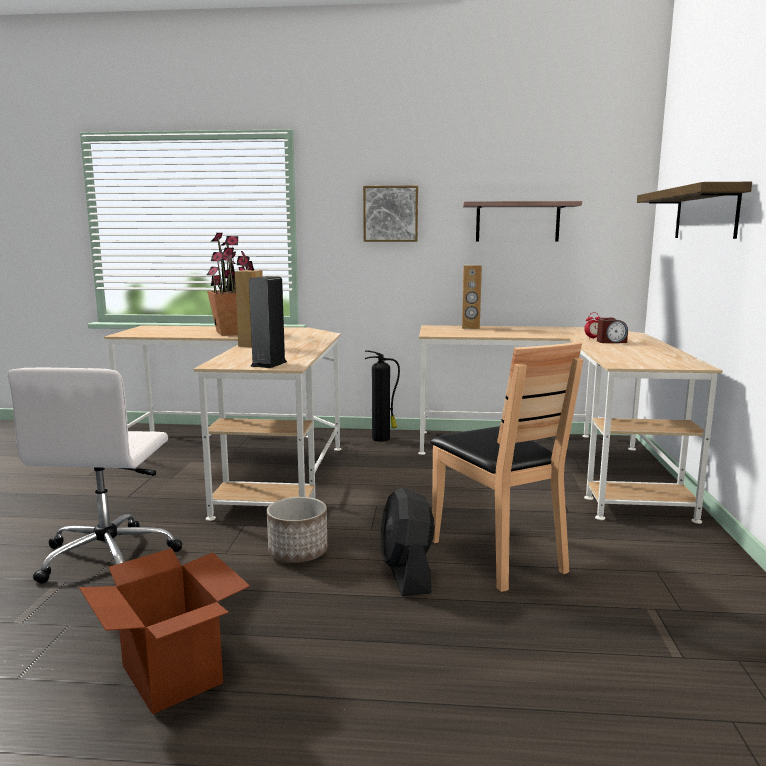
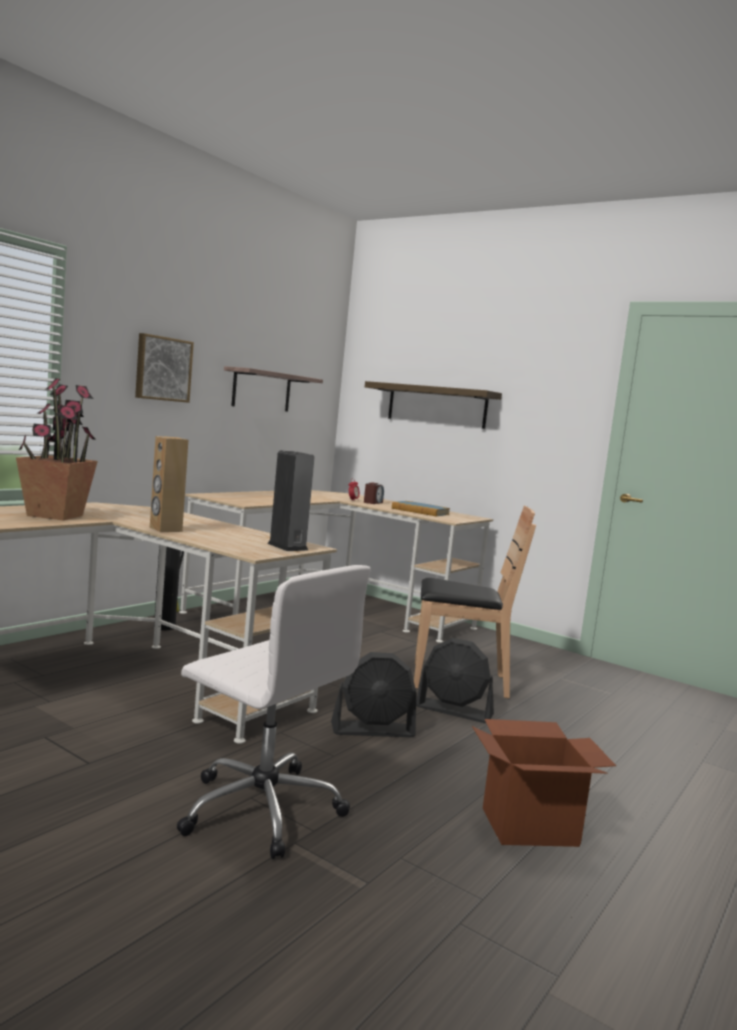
camera: 60 degrees left, 5 degrees down
planter [267,497,327,563] -> black fan [331,652,417,737]
brown speaker [462,265,482,329] -> none
none -> book [392,501,450,517]

